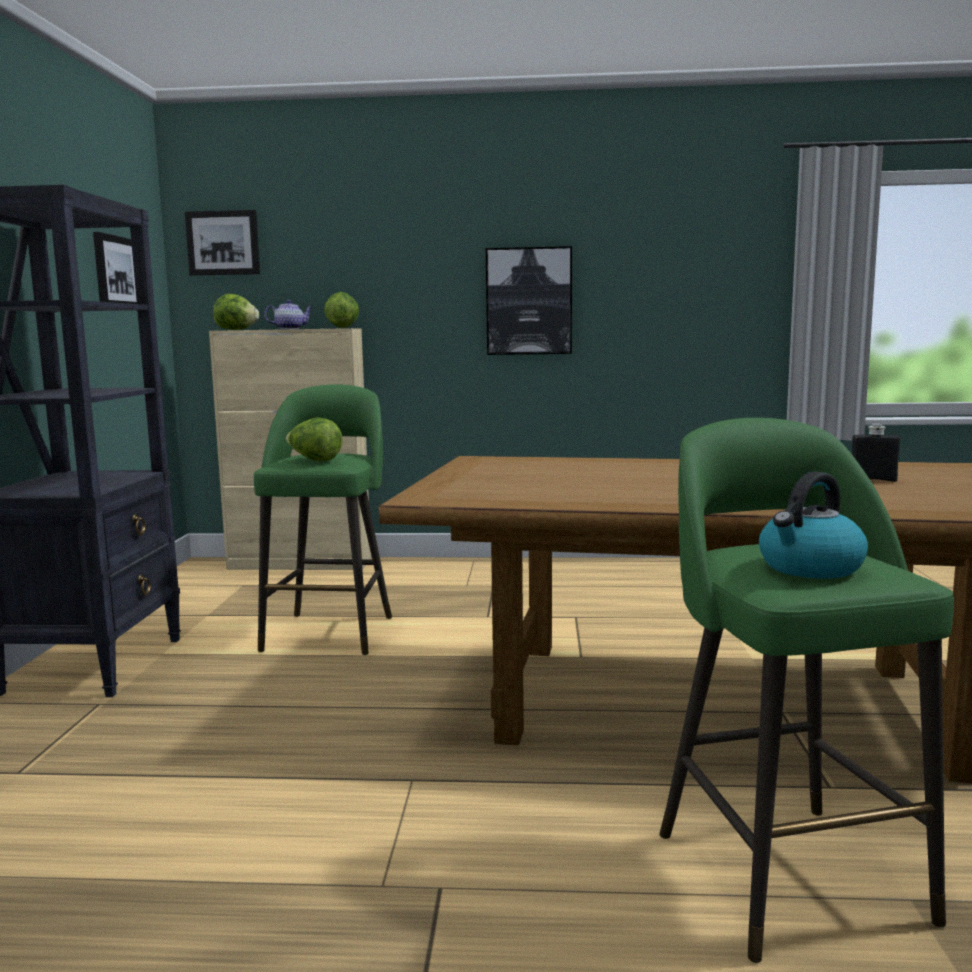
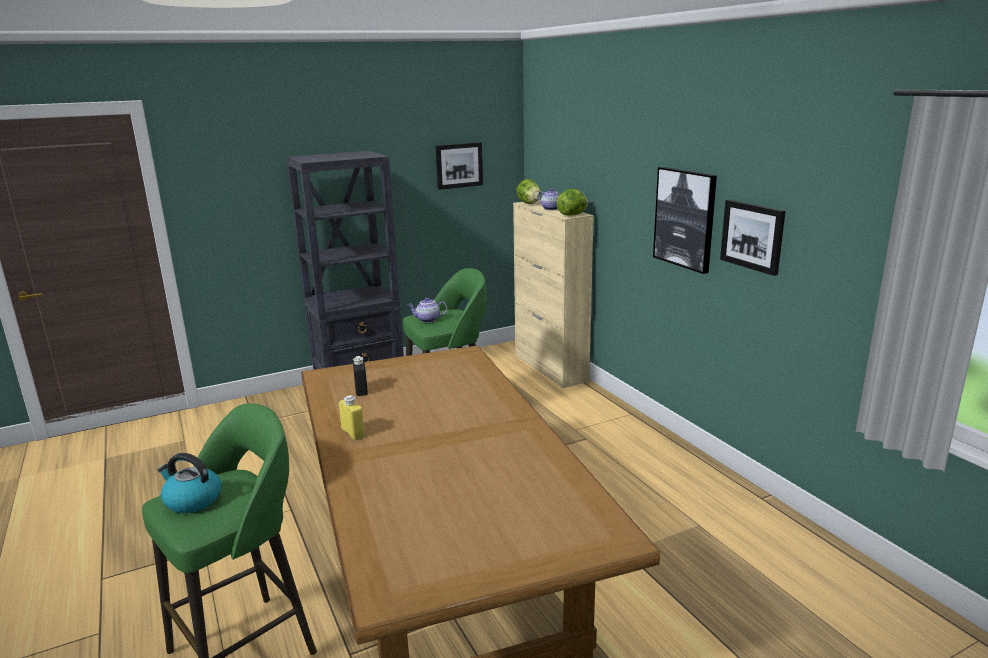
camera: 60 degrees right, 10 degrees up
picture [185,210,260,276] -> picture moved to [720,200,785,276]
lettuce [286,418,343,461] -> teapot [408,298,447,323]
black bottle [852,424,900,482] -> black bottle moved to [353,356,368,396]
none -> yellow bottle [339,395,365,440]

